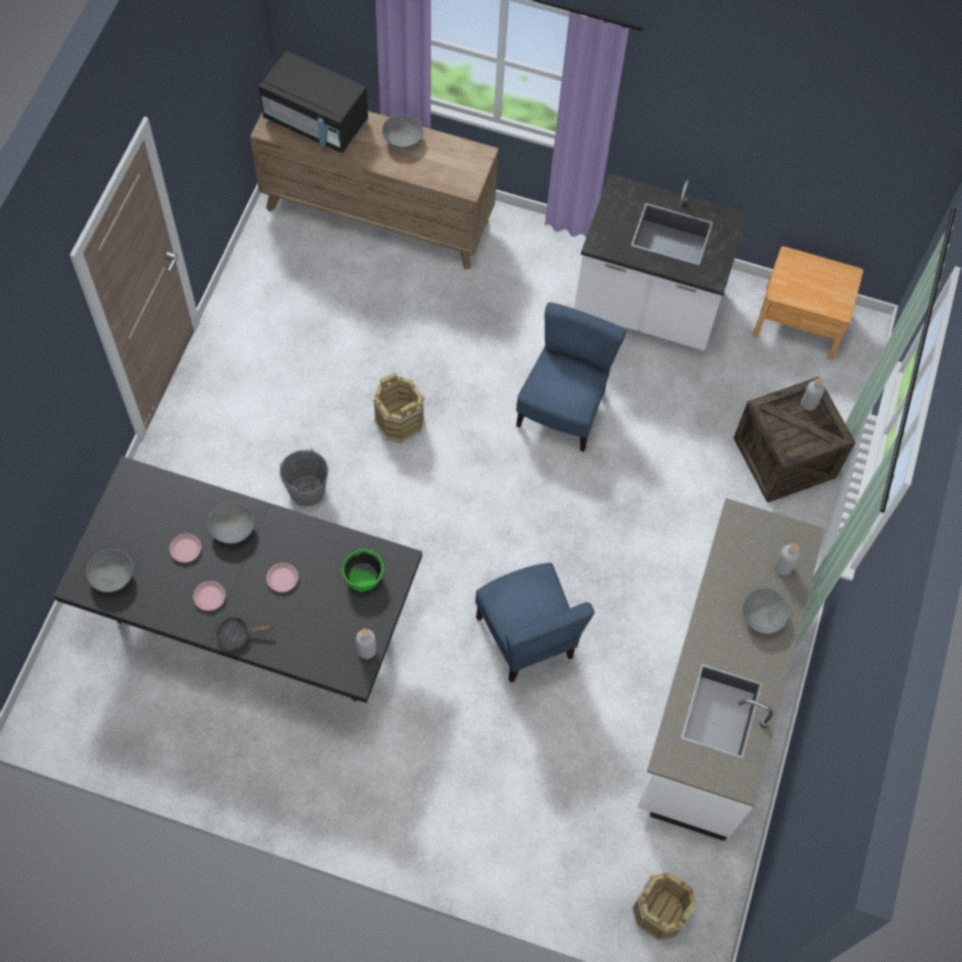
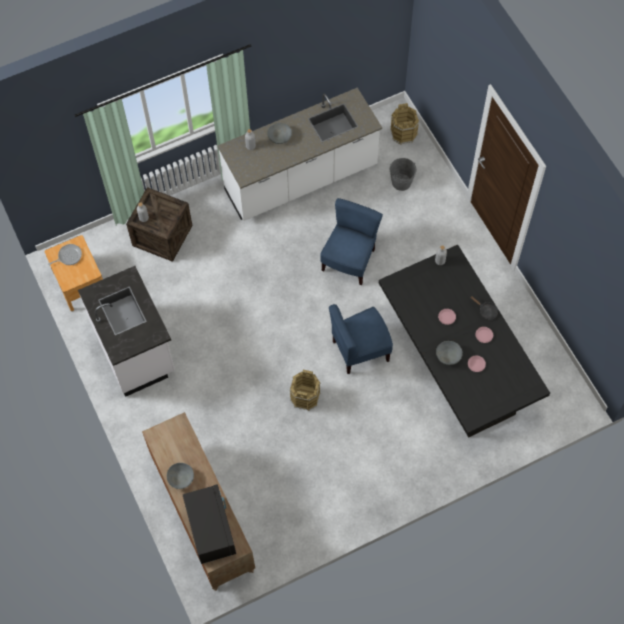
camera: 130 degrees left, 0 degrees up
grey bowl [86,549,133,593] -> none
grey bucket [280,449,328,506] -> grey bucket moved to [390,158,416,191]
green bowl [342,549,384,592] -> none
blue chair [516,302,627,452] -> blue chair moved to [329,304,393,374]
none -> frying pan [48,244,82,265]

